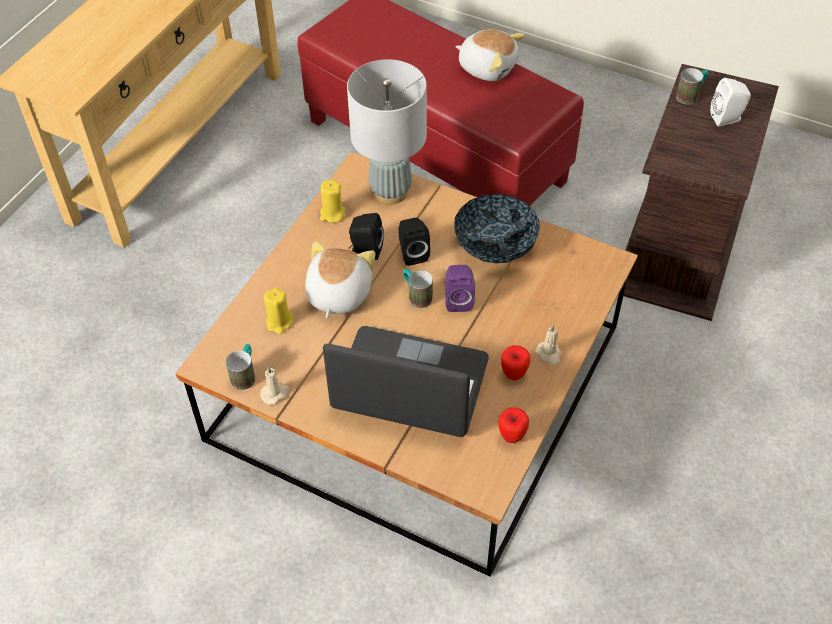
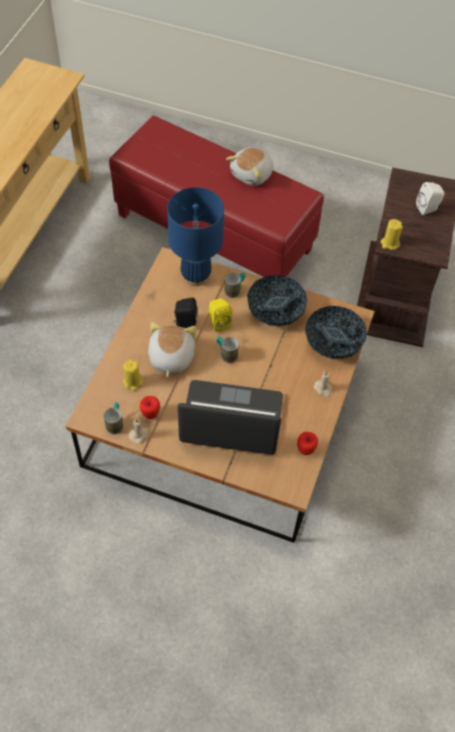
camera: 10 degrees left, 5 degrees up
yellow candle [320,180,345,223] -> yellow candle moved to [381,219,403,250]
grey table lamp [347,59,427,204] -> blue table lamp [167,187,224,286]
black speaker [398,218,430,266] -> yellow speaker [209,298,232,332]
purple speaker [445,265,475,312] -> none
plush toy [455,30,525,81] -> plush toy turned 105 degrees clockwise [226,147,273,186]
apple [501,345,530,380] -> apple moved to [140,396,160,419]
mug [676,68,709,105] -> mug moved to [224,272,245,298]
none -> bowl [305,306,367,359]

